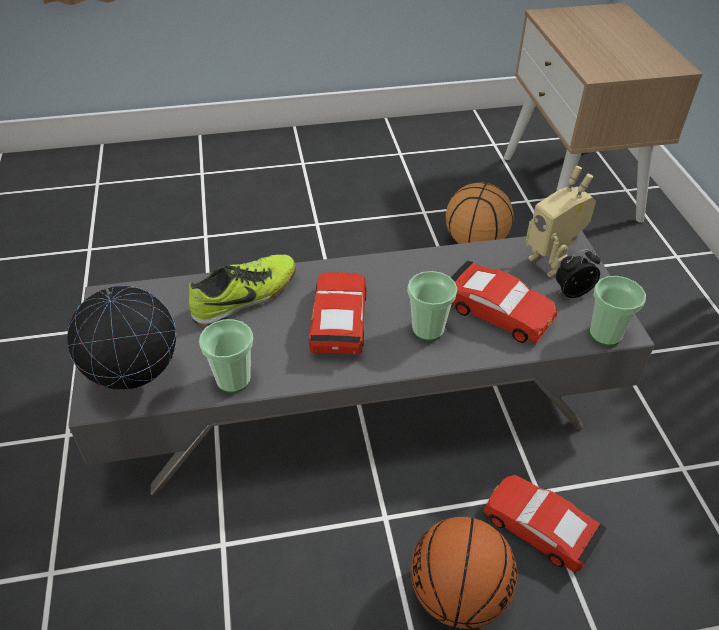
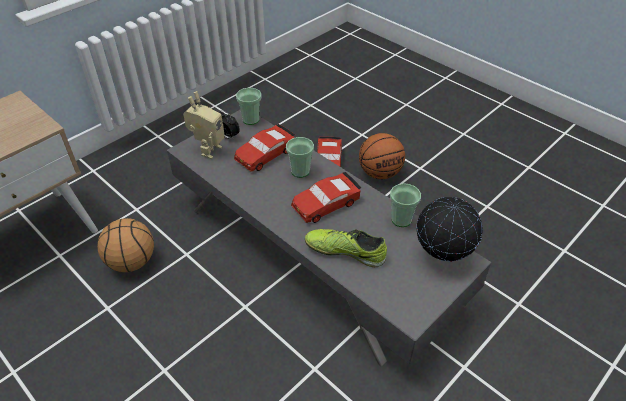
camera: 125 degrees left, 0 degrees up
red toy car [451,261,557,343] -> red toy car turned 135 degrees counterclockwise [234,124,295,172]

